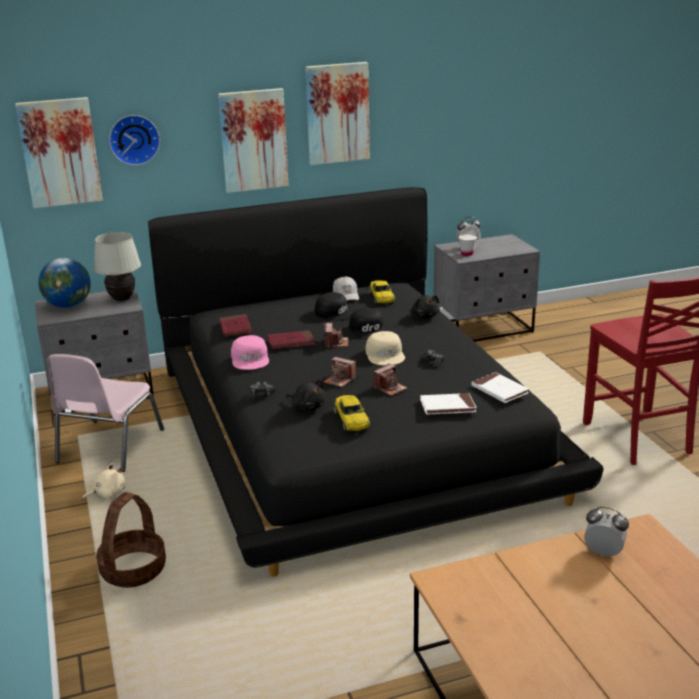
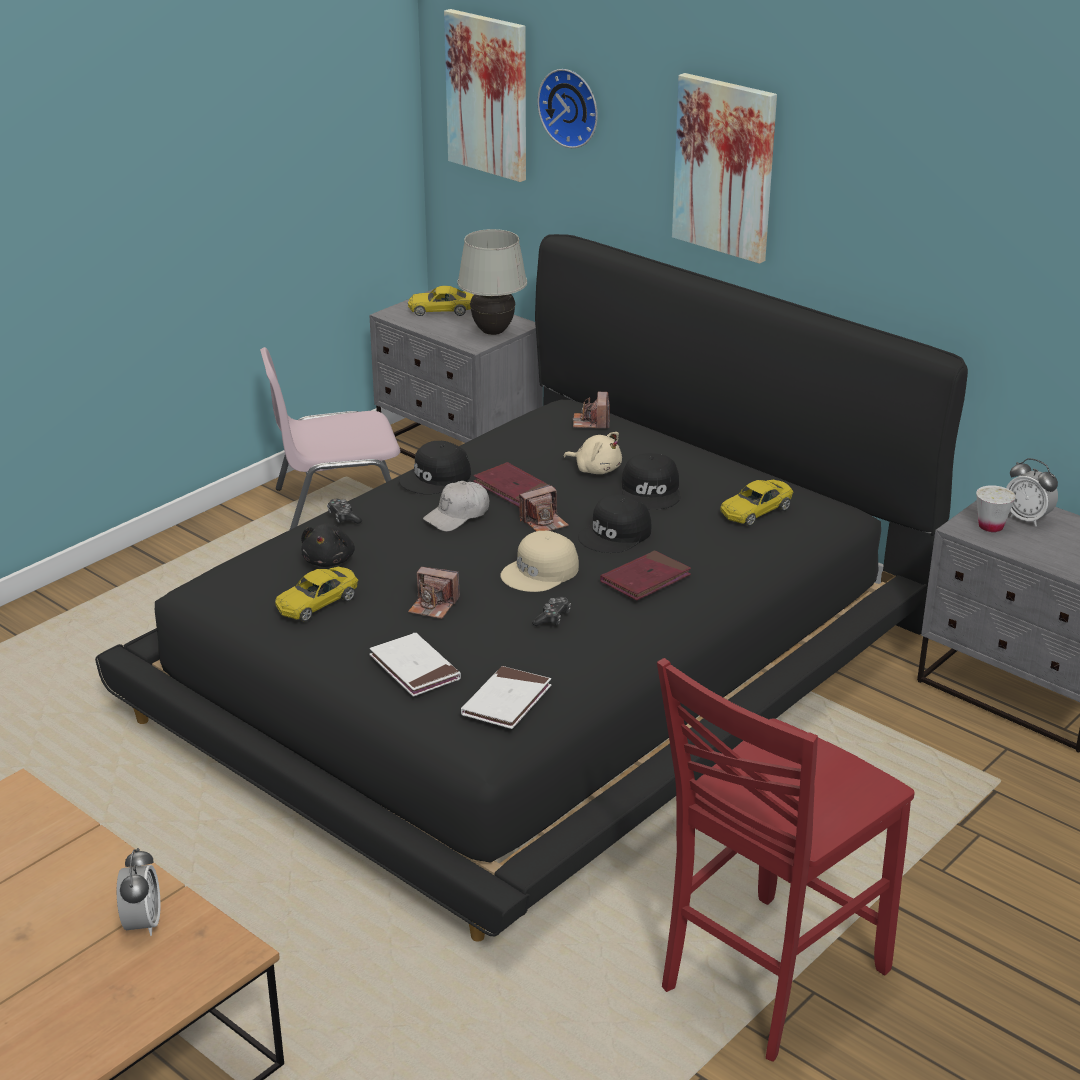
camera: 60 degrees right, 5 degrees up
globe [38,258,91,308] -> yellow toy car [408,286,474,316]
beige plush toy [82,463,126,499] -> beige plush toy moved to [563,432,622,474]
basket [96,492,166,588] -> none
red book [219,314,252,337] -> red book moved to [600,550,691,600]
pink cap [231,335,269,370] -> black cap [399,441,471,494]
picture [305,62,370,165] -> none
camera [324,357,357,387] -> camera moved to [573,392,610,429]
white cap [333,276,359,301] -> white cap moved to [423,481,489,532]
black plush toy [411,295,440,318] -> none

